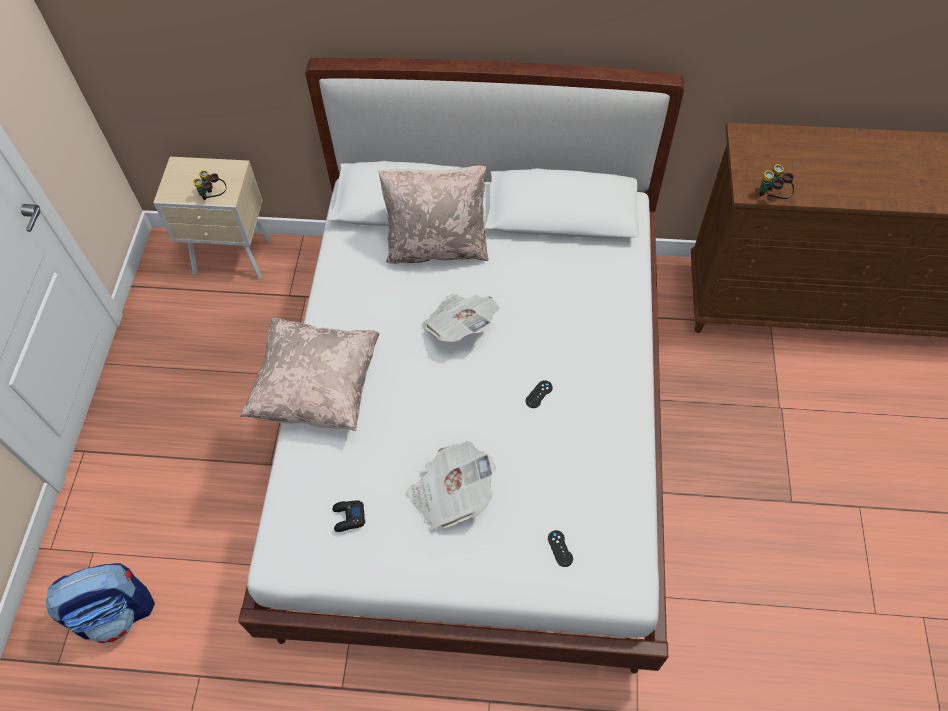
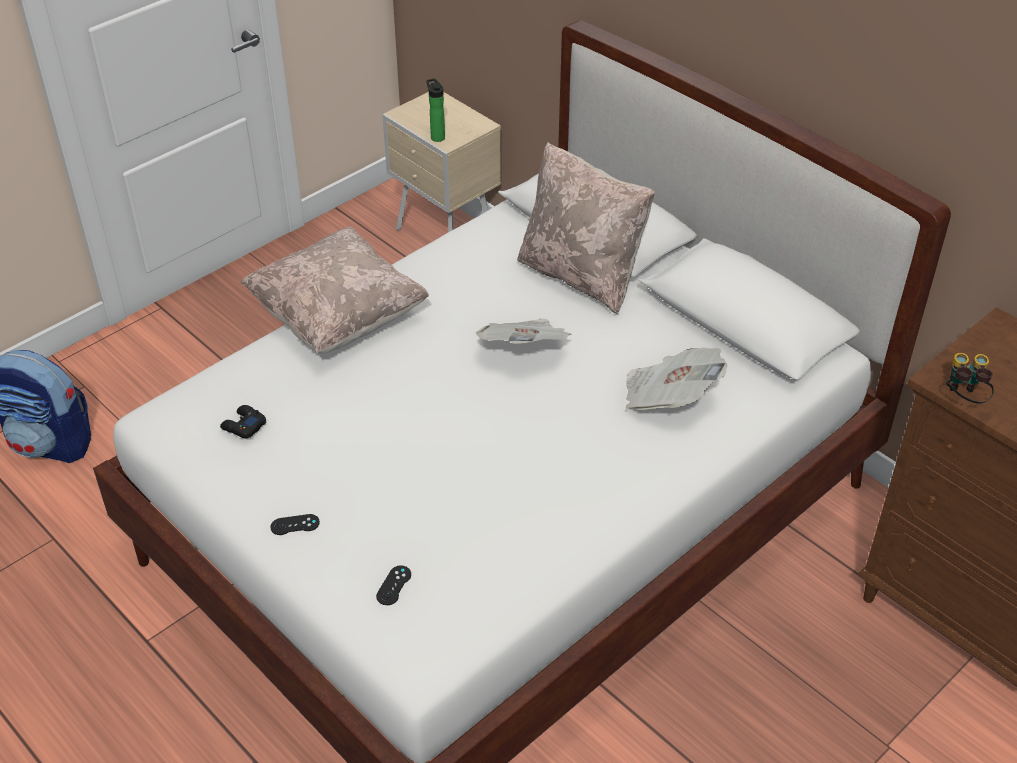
camera: 40 degrees right, 15 degrees down
binoculars [193,170,227,200] -> bottle [426,78,445,142]
newspaper [407,441,496,530] -> newspaper moved to [625,348,727,410]
black game controller [525,380,553,408] -> black game controller moved to [270,514,320,535]

